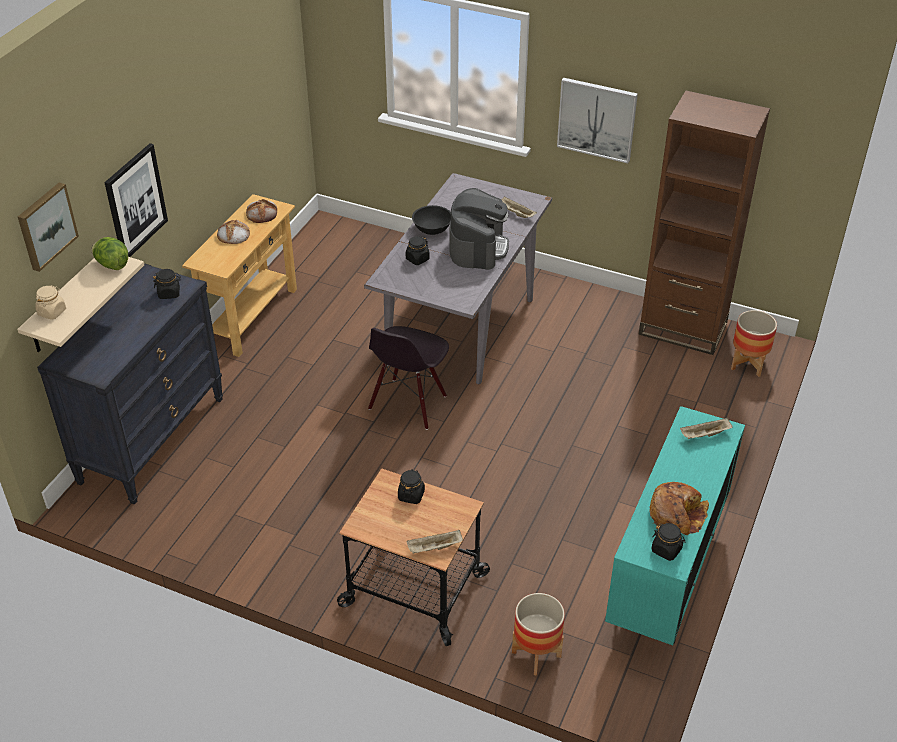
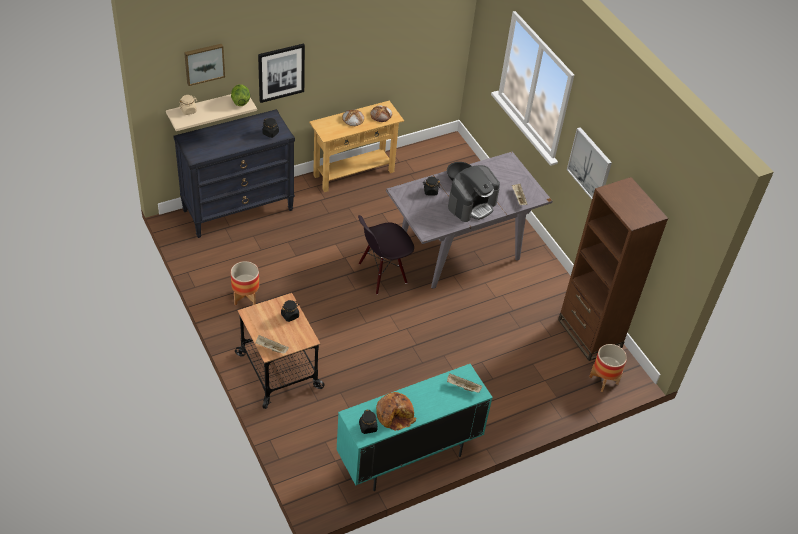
camera: 35 degrees right, 5 degrees up
planter [512,593,565,676] -> planter moved to [231,261,259,306]

